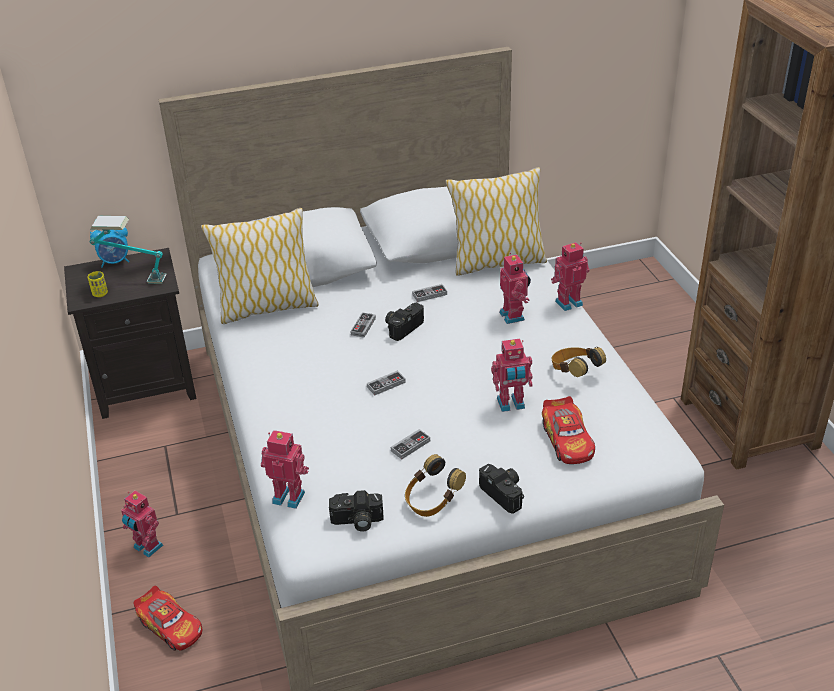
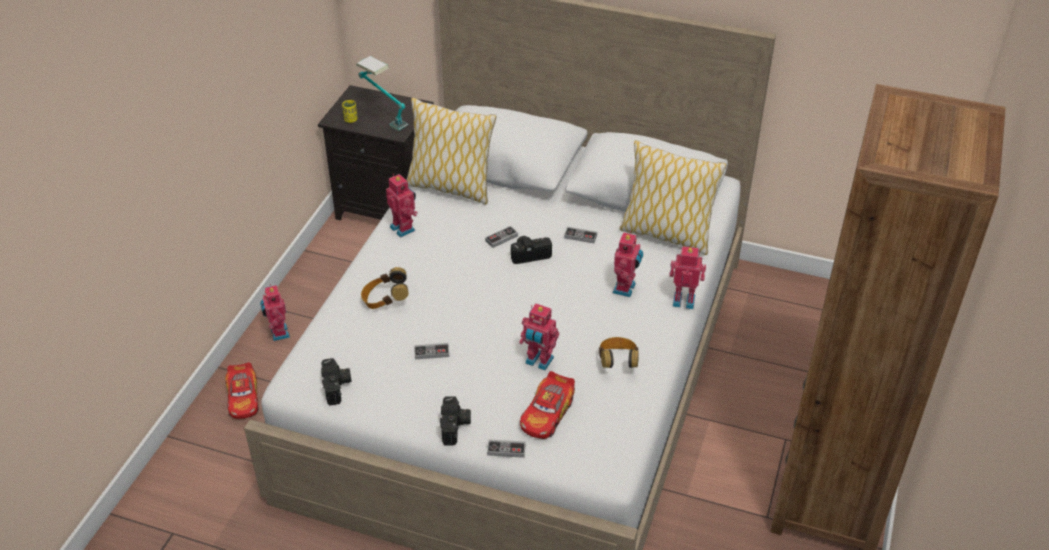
camera: 35 degrees right, 5 degrees up
alarm clock [90,227,129,268] -> none
toy robot [261,430,309,509] -> toy robot moved to [386,174,418,238]
camera [329,490,384,531] -> camera turned 135 degrees counterclockwise [321,358,352,406]
game controller [367,371,406,395] -> game controller moved to [487,439,526,458]
headphones [405,454,466,517] -> headphones moved to [361,267,409,309]

